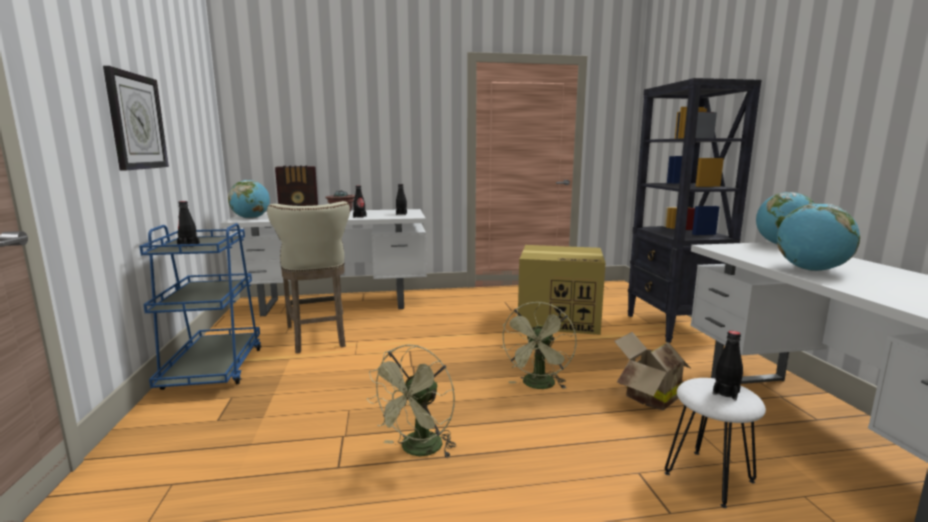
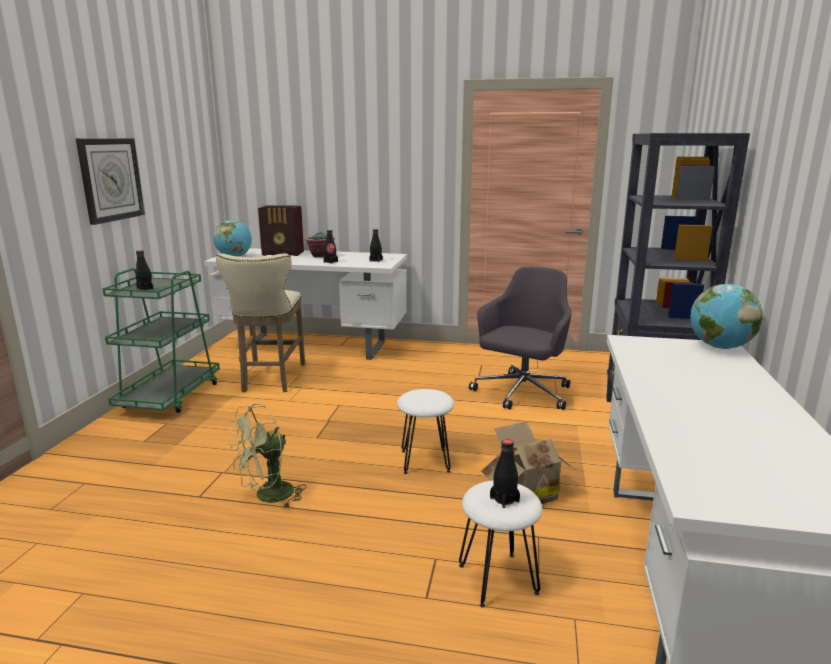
camera: 20 degrees right, 5 degrees up
blue cart [139,223,262,390] -> green cart [102,268,220,413]
green fan [502,302,577,389] -> white stool [397,389,454,474]
cardboard box [518,245,606,335] -> grey office chair [469,266,572,410]
globe [777,204,860,271] -> none

